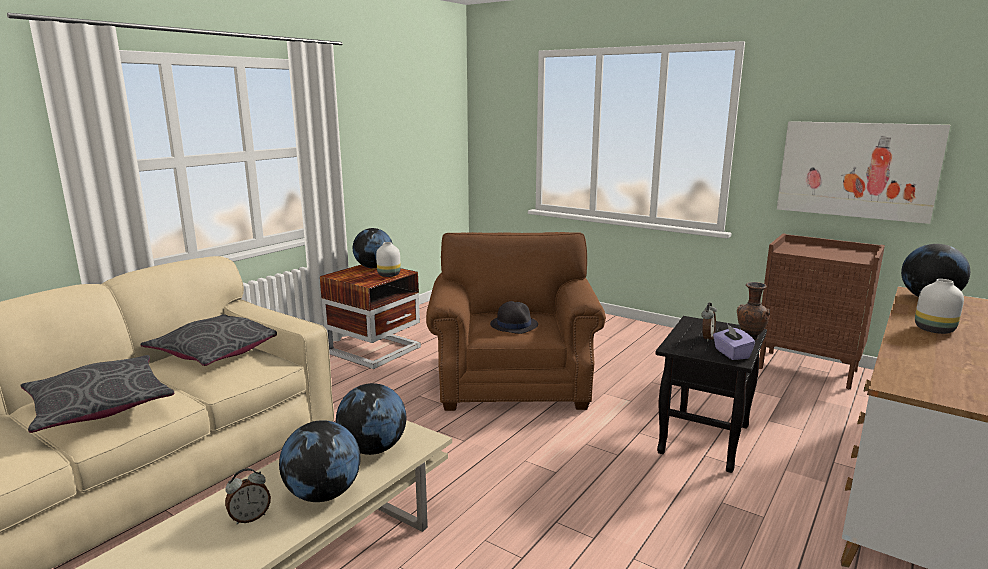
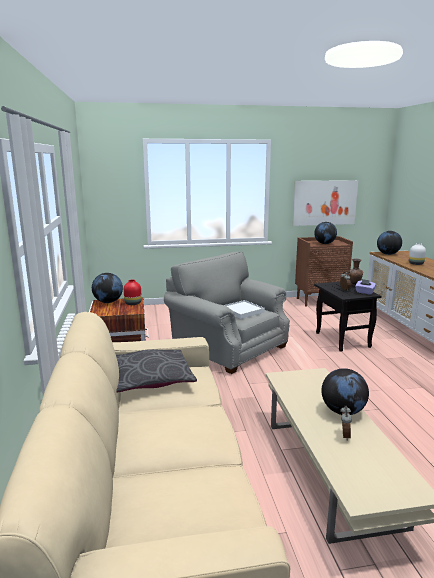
camera: 45 degrees left, 0 degrees up
grey pillow [21,355,174,433] -> none
globe [336,383,406,455] -> globe moved to [314,222,337,244]
white vase [376,242,401,277] -> red vase [124,280,142,305]
brown armchair [426,232,606,411] -> grey armchair [164,251,290,374]
black hat [490,301,538,334] -> white tray [224,300,265,319]

